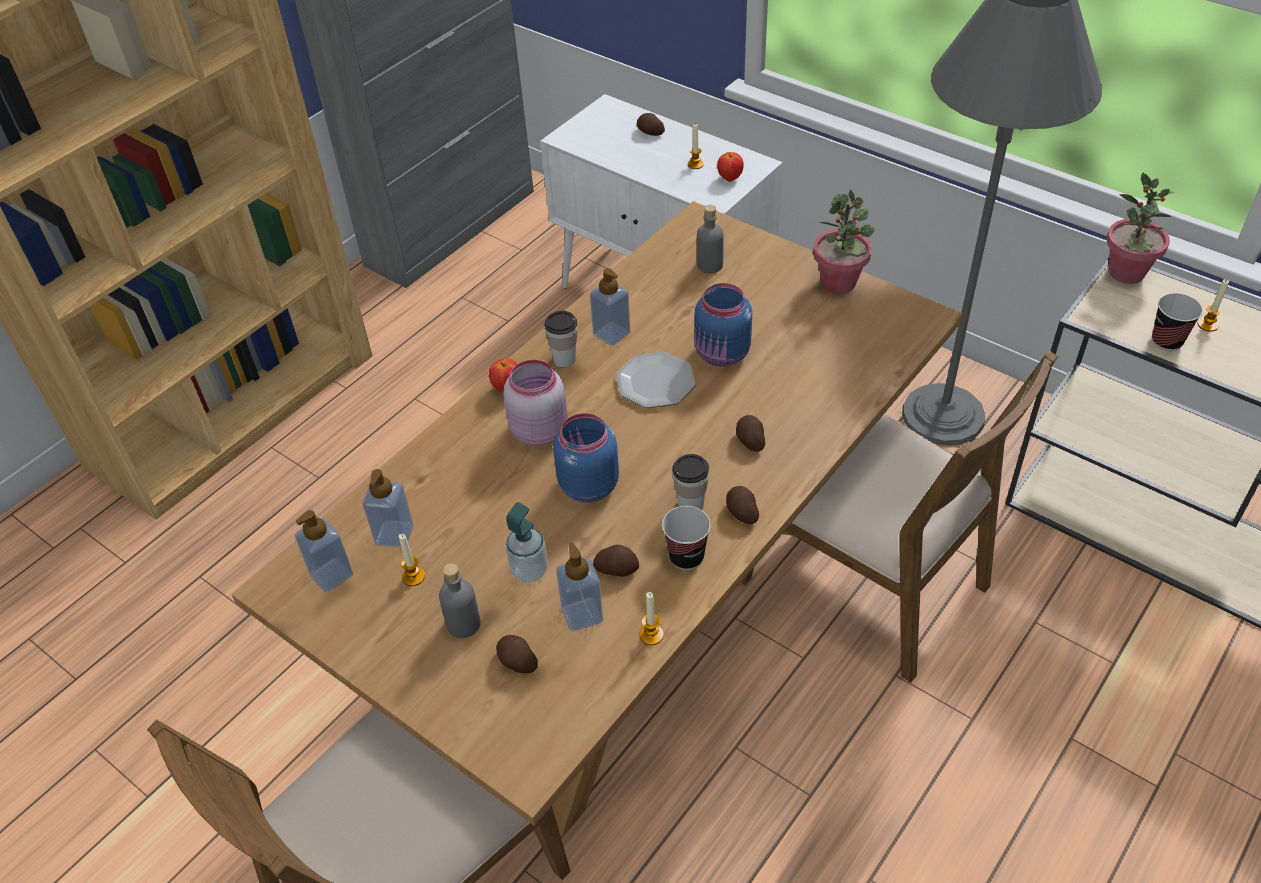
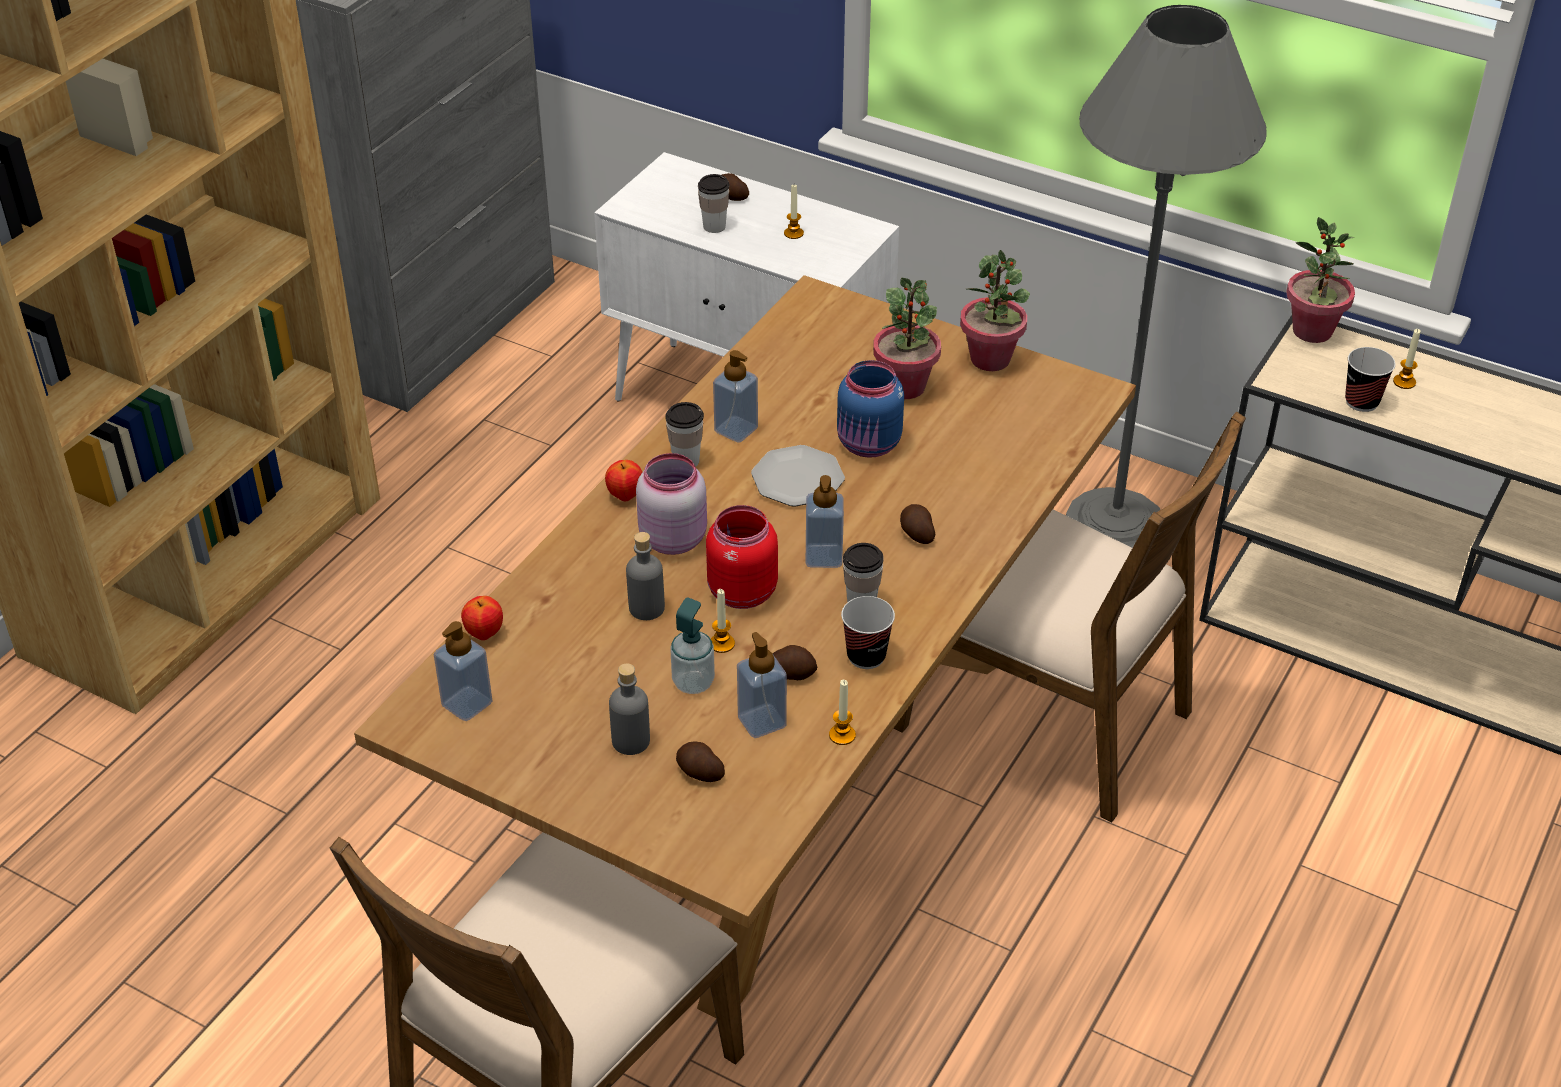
camera: 10 degrees left, 5 degrees down
soap dispenser [363,469,414,547] -> soap dispenser moved to [806,475,844,568]
candle [399,534,425,586] -> candle moved to [711,589,735,653]
blue jar [553,413,619,503] -> red jar [706,505,778,609]
grey bottle [697,205,724,274] -> grey bottle moved to [626,532,665,620]
apple [717,152,744,182] -> apple moved to [461,596,503,640]
potato [726,486,759,524] -> none
none -> cup [698,174,729,233]
none -> potted plant [873,278,941,399]

